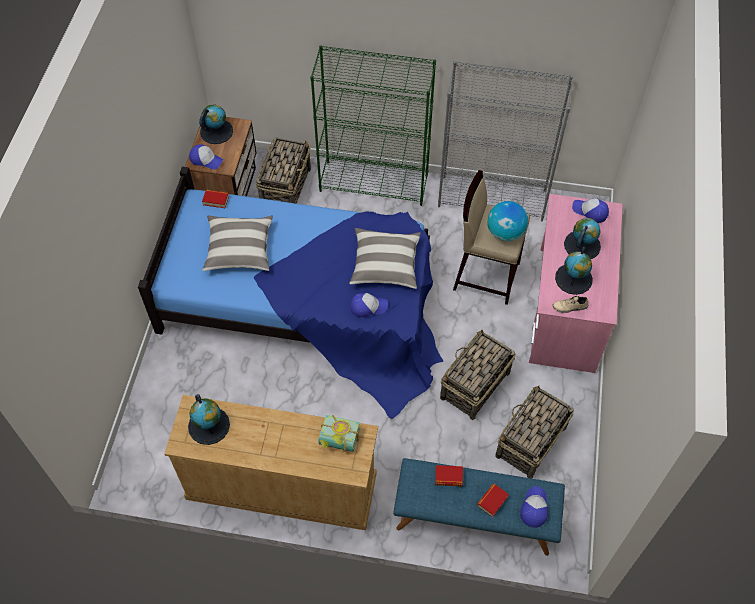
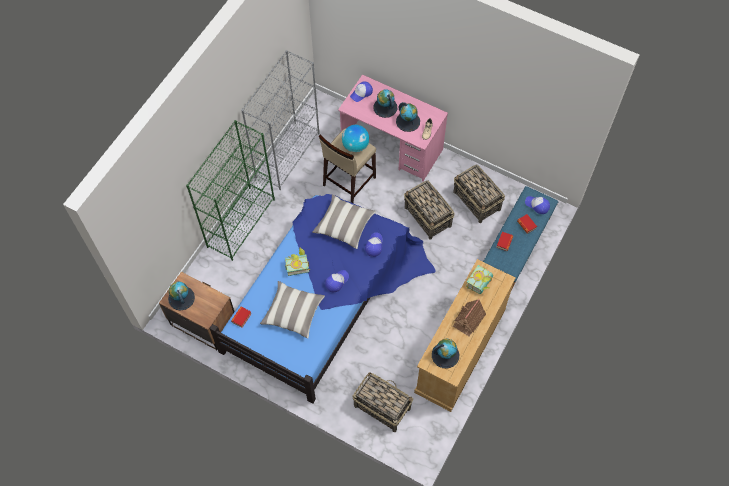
camera: 70 degrees left, 5 degrees up
cap [189,144,223,169] -> cap moved to [325,270,349,292]
basket [256,137,311,204] -> basket moved to [353,372,413,432]
none -> book [285,248,310,276]
none -> toy house [453,299,486,336]

